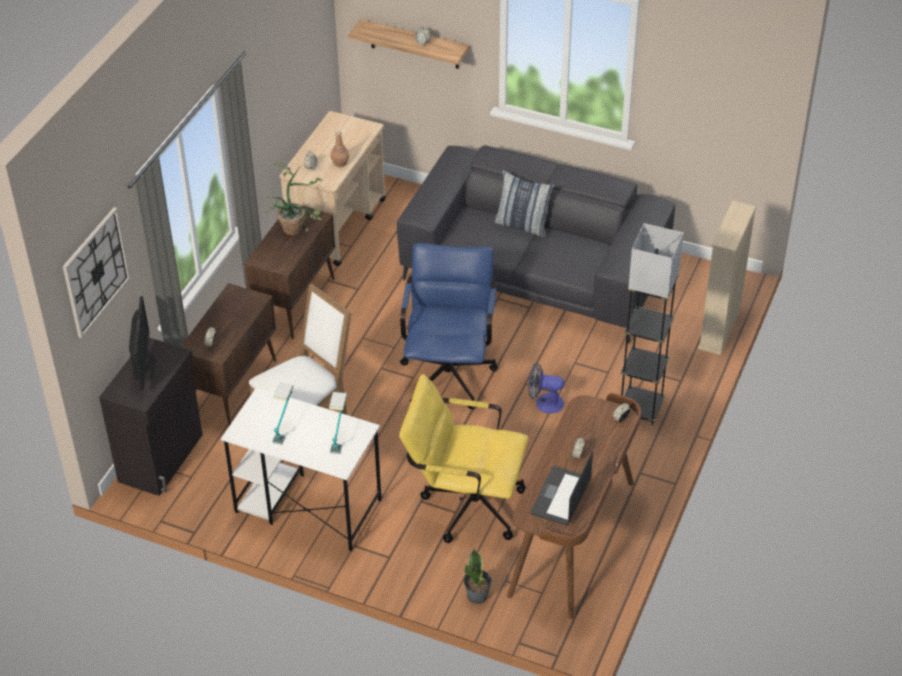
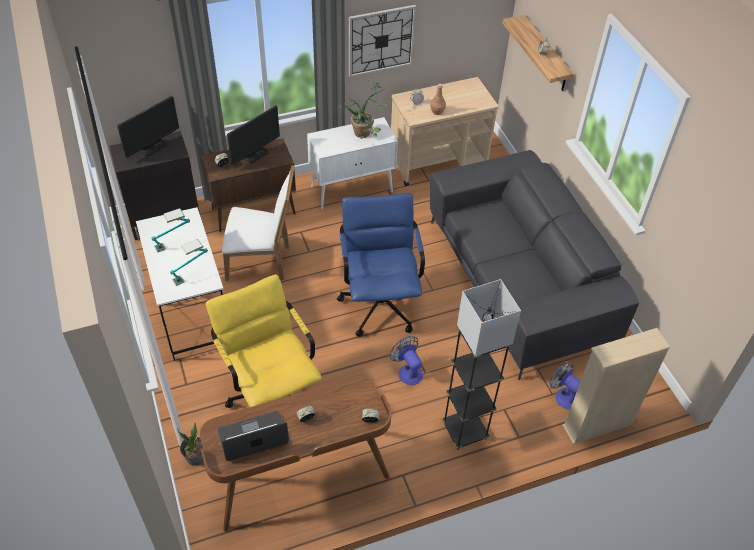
camera: 45 degrees right, 5 degrees up
wall clock [62,207,131,338] -> wall clock moved to [349,5,416,77]
brown cabinet [244,206,335,339] -> white cabinet [307,117,398,209]
blue office chair [400,243,499,409] -> blue office chair turned 60 degrees counterclockwise [337,193,425,337]
pillow [494,170,554,238] -> none
none -> monitor [227,105,280,165]
none -> fan [550,361,581,410]

